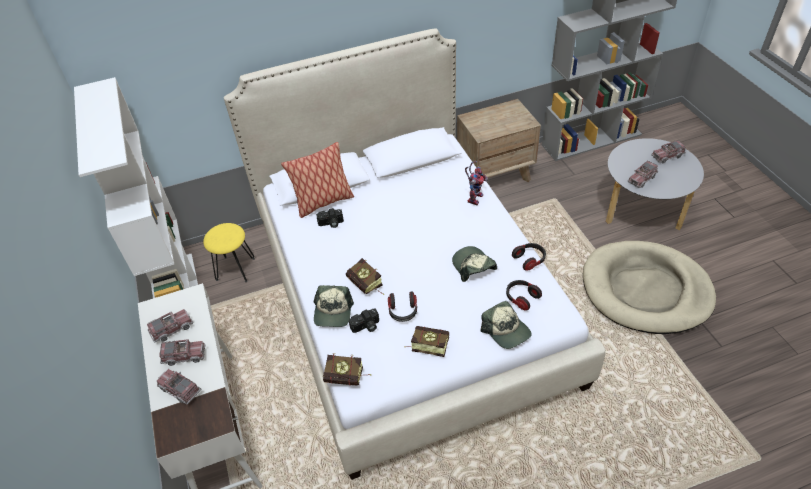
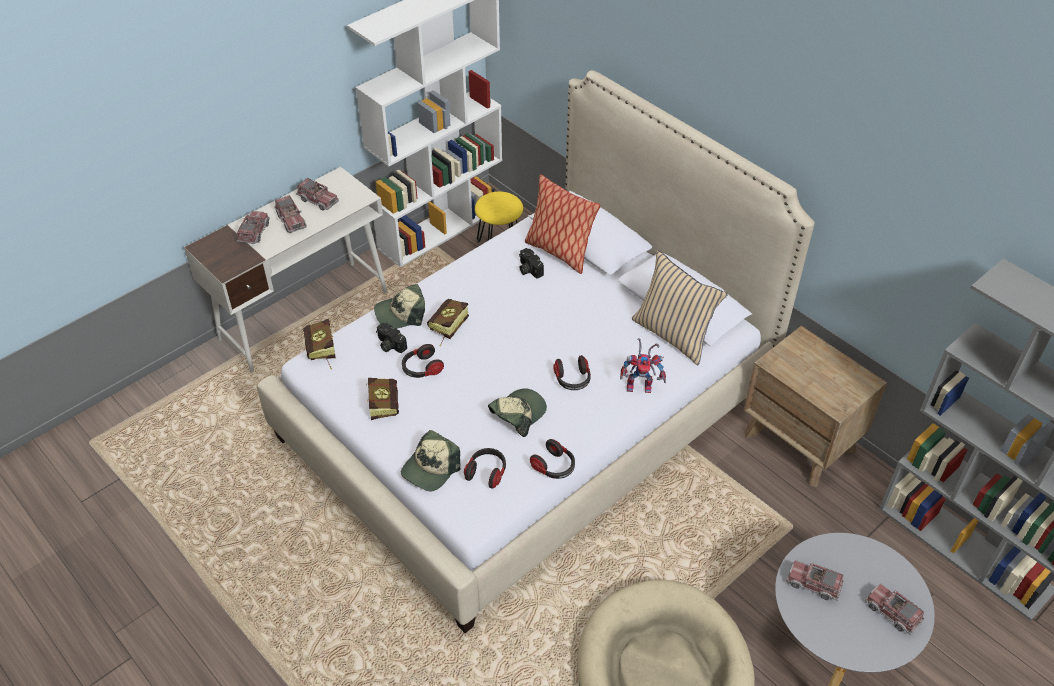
camera: 65 degrees right, 0 degrees up
none -> headphones [553,355,591,390]
none -> beige pillow [632,251,728,365]

